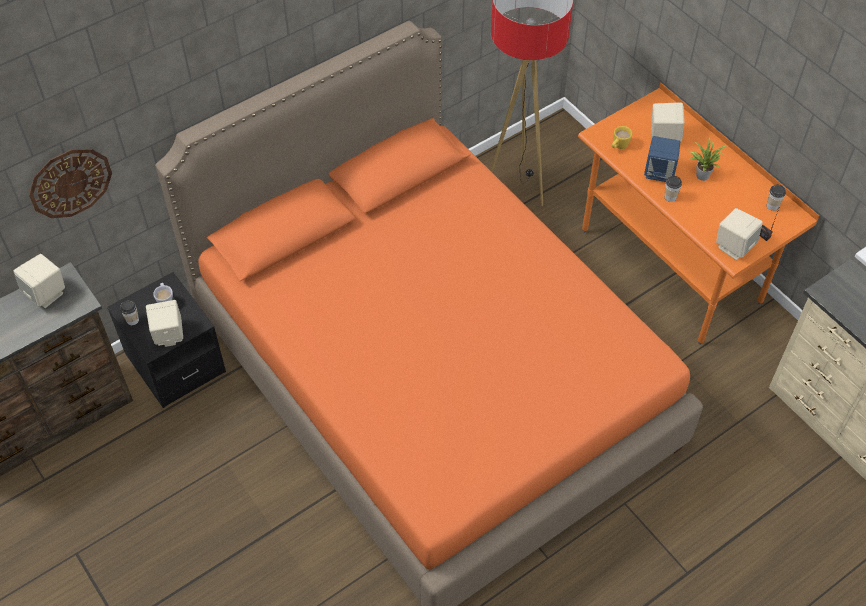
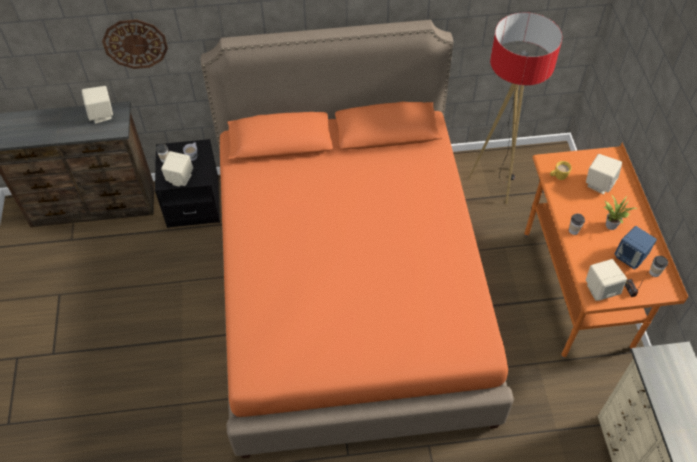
camera: 30 degrees right, 0 degrees up
blue speaker [644,136,680,182] -> blue speaker moved to [615,226,657,270]

